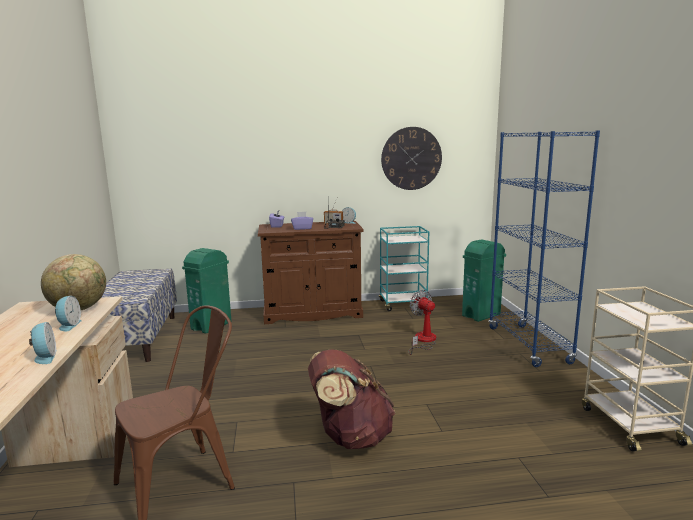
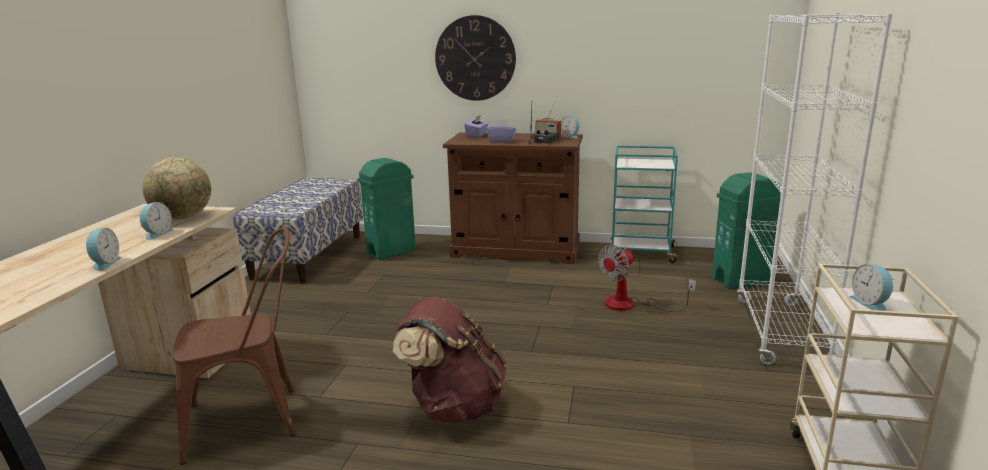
camera: 20 degrees right, 5 degrees up
wall clock [381,127,442,190] -> wall clock moved to [435,15,516,101]
fan [408,290,436,355] -> fan turned 120 degrees counterclockwise [598,245,696,312]
blue bookcase [489,130,600,367] -> white bookcase [737,12,893,365]
none -> alarm clock [850,264,895,311]

